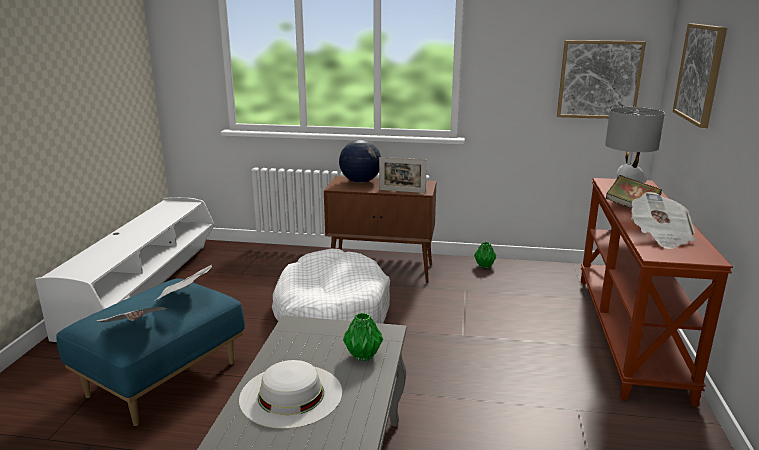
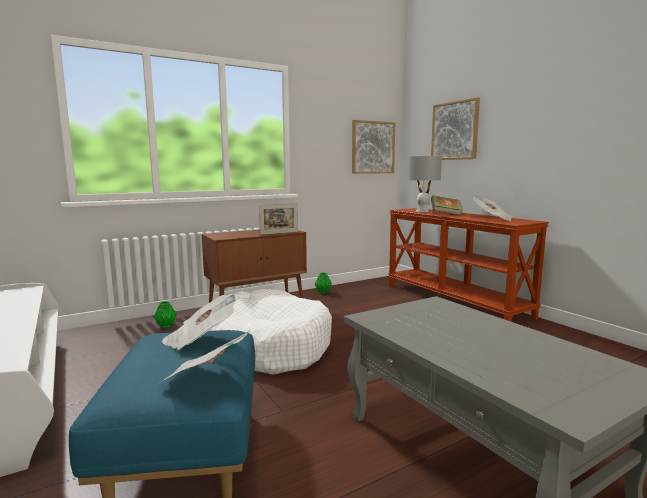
camera: 40 degrees left, 10 degrees down
white hat [239,360,342,429] -> none
globe [339,140,381,183] -> none
green vase [343,313,383,361] -> green vase moved to [154,301,177,328]

